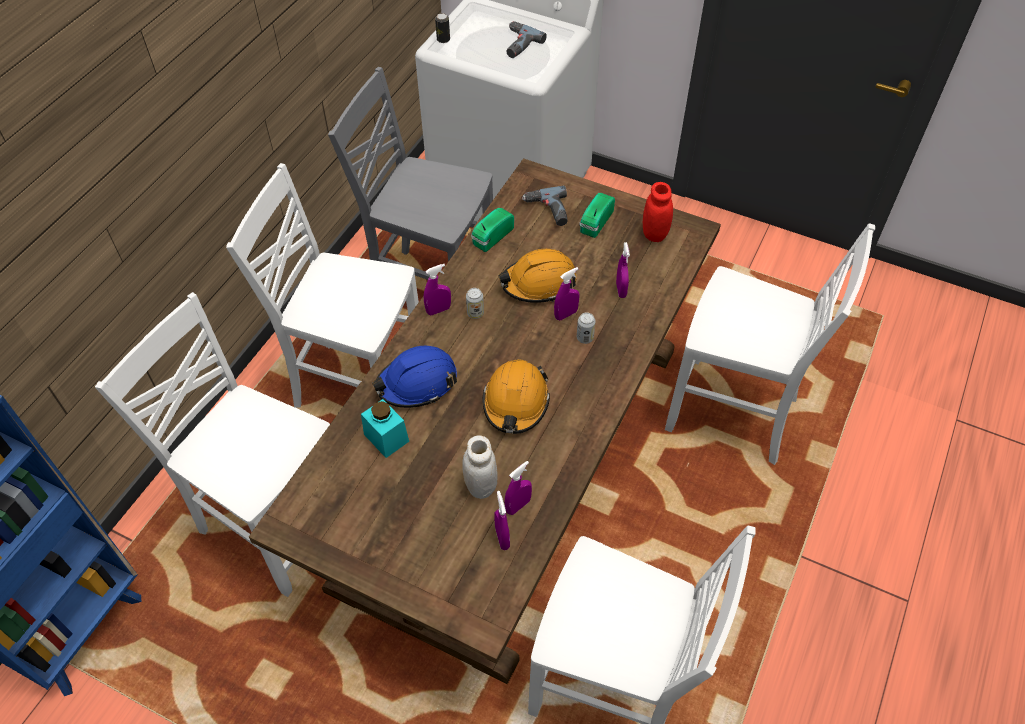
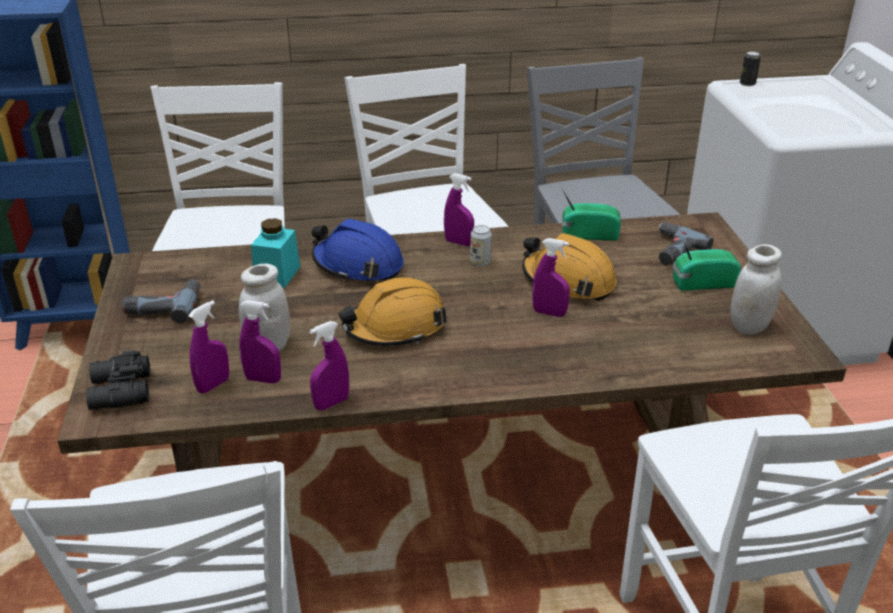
camera: 55 degrees right, 20 degrees down
power drill [506,21,547,58] -> power drill moved to [122,279,200,323]
can [577,312,596,344] -> none
purple spray bottle [616,242,630,298] -> purple spray bottle moved to [310,321,349,410]
red jar [643,182,673,242] -> white jar [730,244,782,335]
none -> black binoculars [86,350,150,410]

